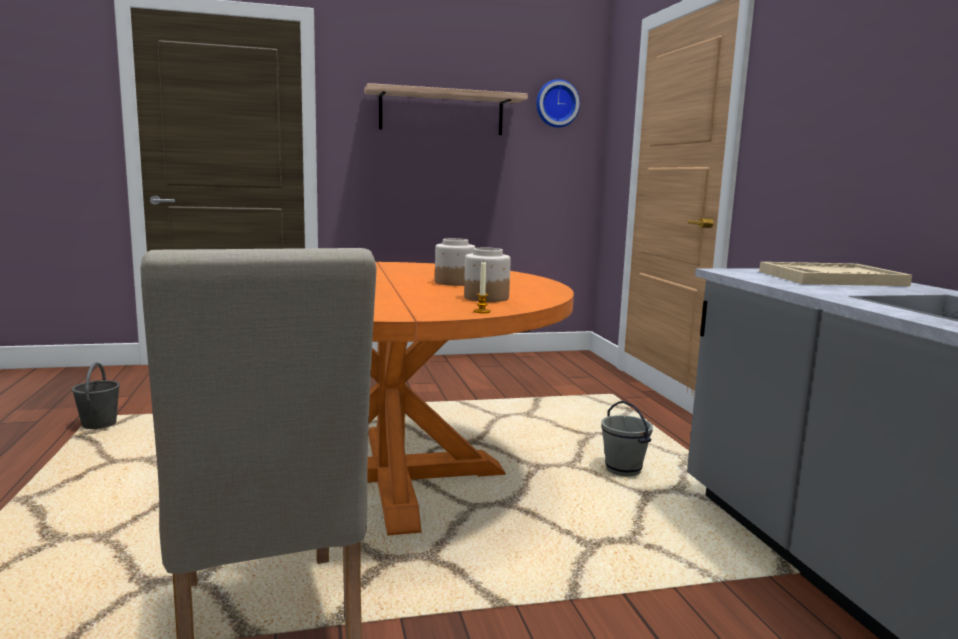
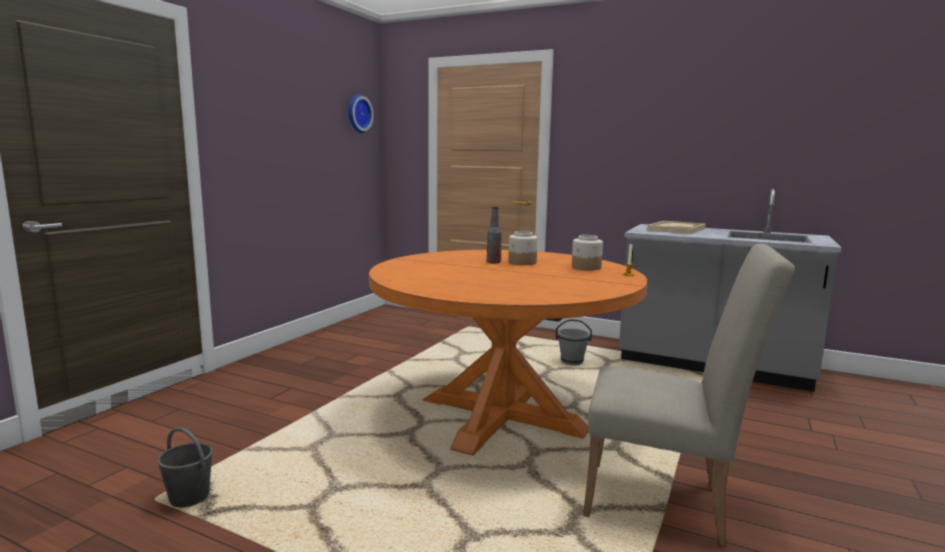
camera: 50 degrees left, 0 degrees up
shelf [364,83,528,135] -> none
none -> bottle [487,207,502,264]

